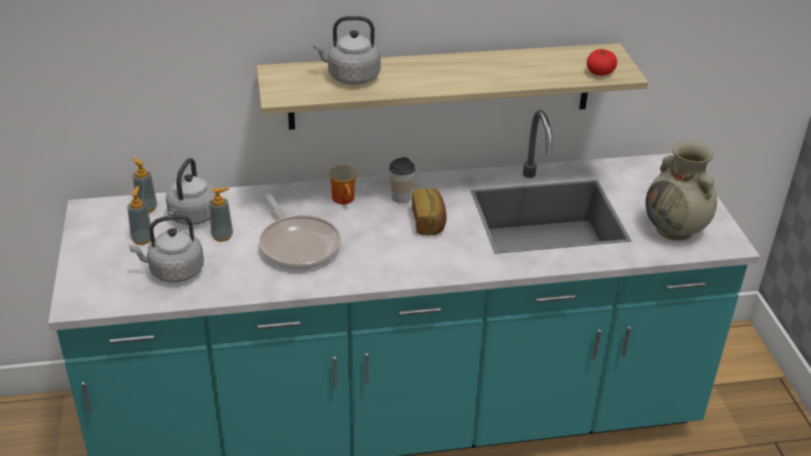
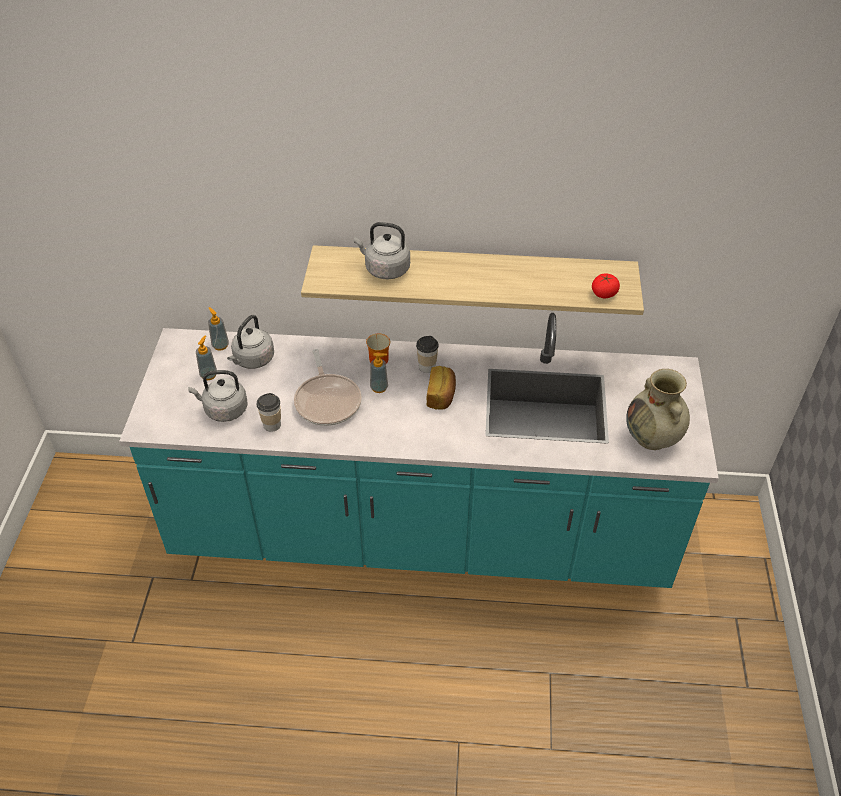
camera: 15 degrees right, 10 degrees up
soap dispenser [209,188,233,242] -> soap dispenser moved to [370,353,388,393]
none -> cup [257,393,281,432]

